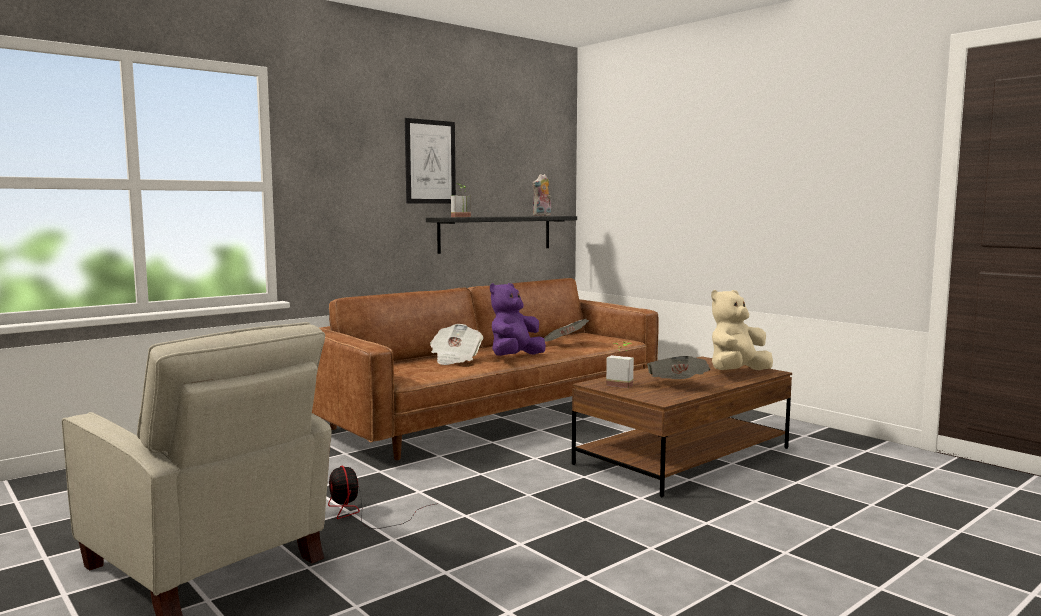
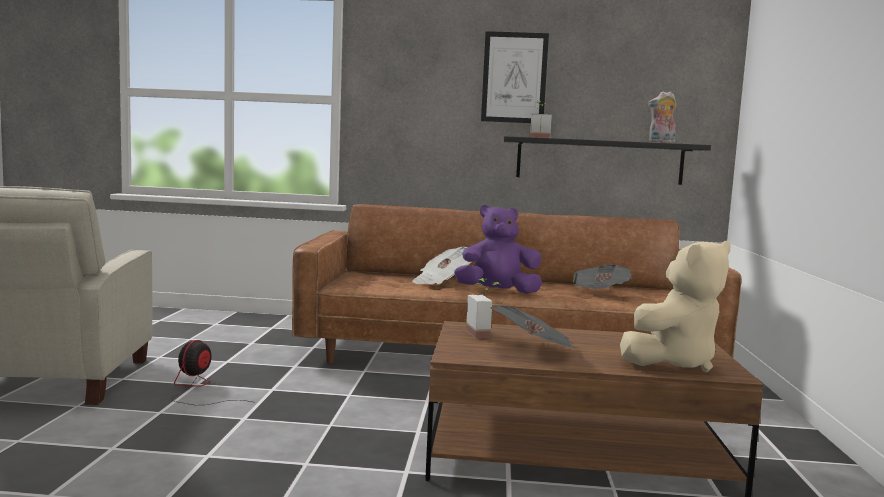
camera: 45 degrees right, 0 degrees up
beige plush toy [711,290,773,370] -> beige plush toy turned 135 degrees clockwise [620,241,731,372]

